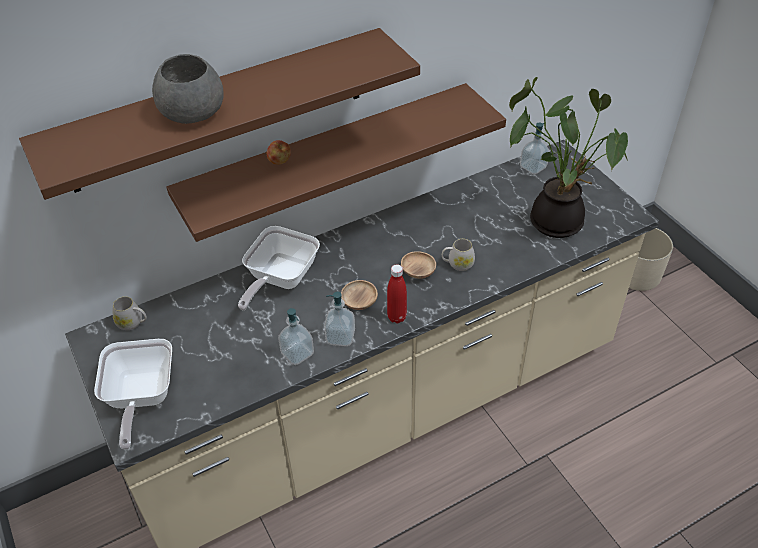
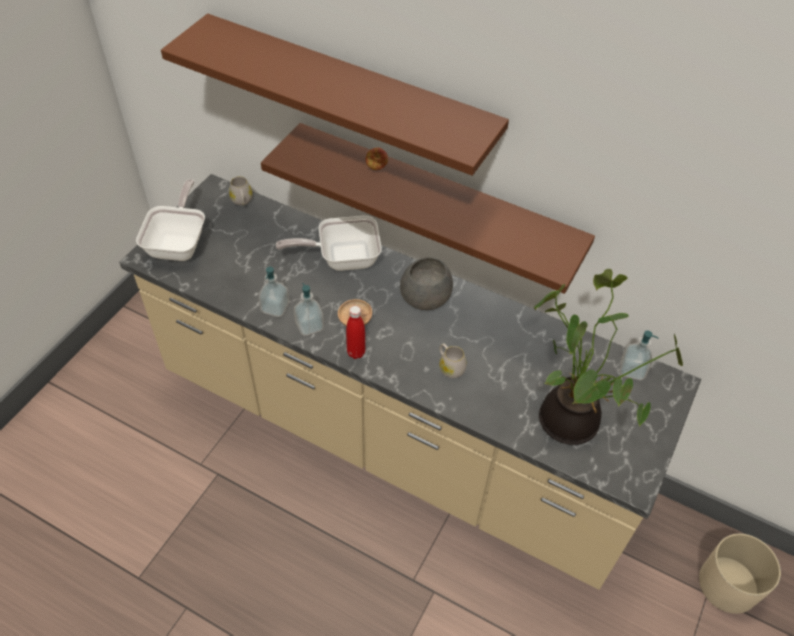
camera: 55 degrees right, 5 degrees up
frying pan [94,339,172,450] -> frying pan turned 135 degrees clockwise [136,179,205,261]
grey bowl [152,54,224,124] -> grey bowl moved to [400,257,453,310]
brown bowl [401,251,436,279] -> none

